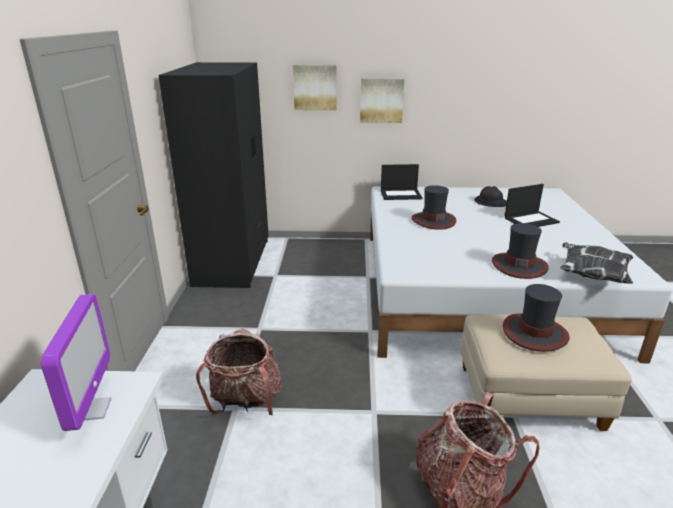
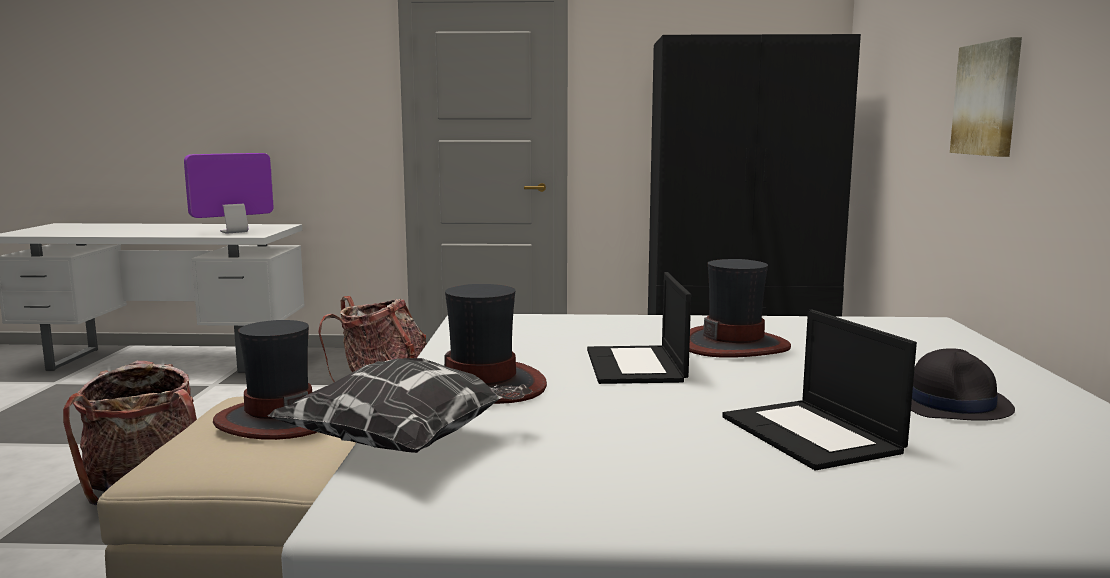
camera: 90 degrees right, 15 degrees down
monitor [41,294,112,431] -> monitor turned 150 degrees clockwise [184,153,273,234]
picture [293,65,336,110] -> none
laptop [381,164,423,200] -> laptop moved to [587,272,691,384]

